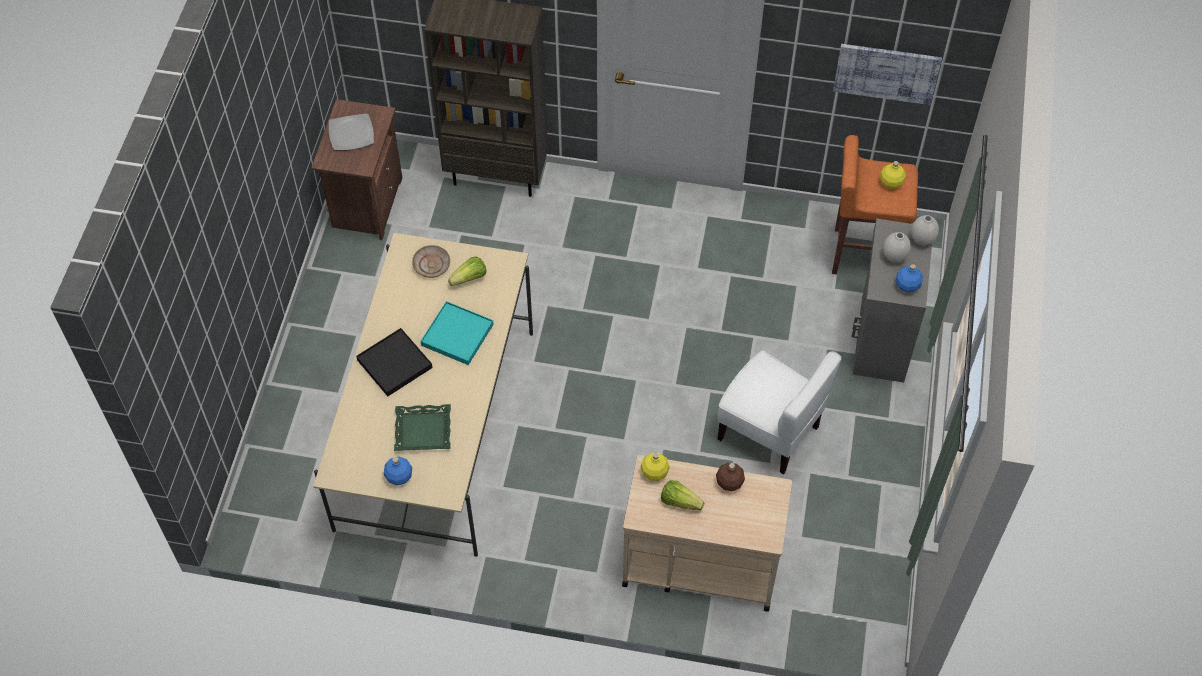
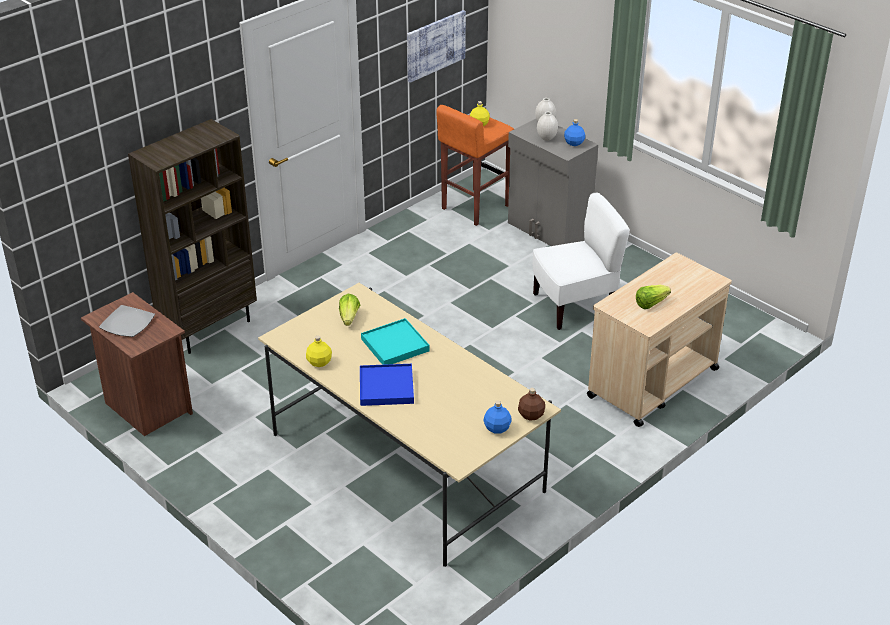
camera: 55 degrees left, 20 degrees down
black tray [356,328,432,396] -> blue tray [360,364,414,406]
green tray [394,404,451,451] -> none
beige plate [412,245,450,278] -> none
yellow bottle [641,453,670,481] -> yellow bottle moved to [306,336,332,367]
brown bottle [716,462,745,491] -> brown bottle moved to [518,388,545,421]

